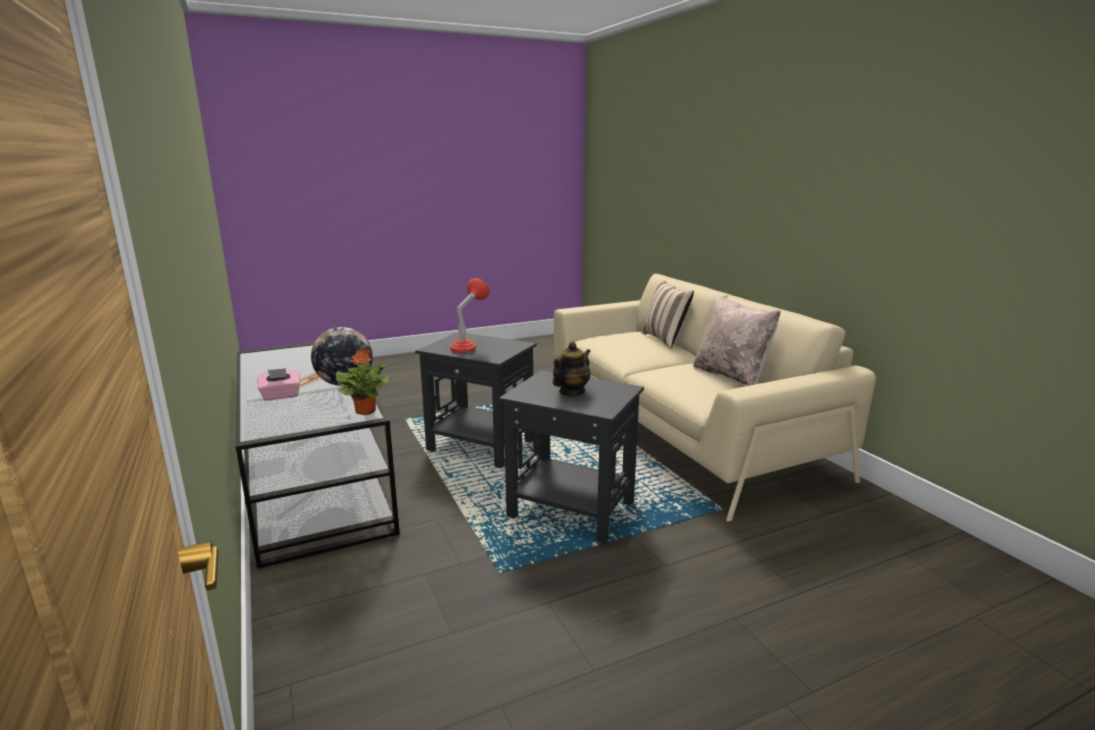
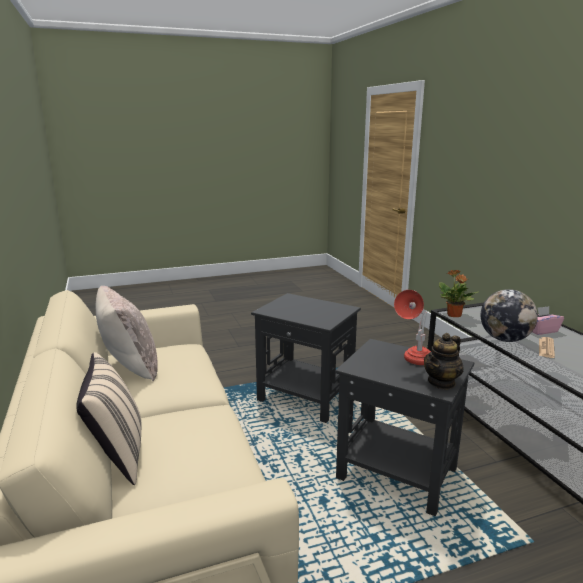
camera: 175 degrees left, 0 degrees up
teapot [553,342,591,396] -> teapot moved to [424,333,464,390]

